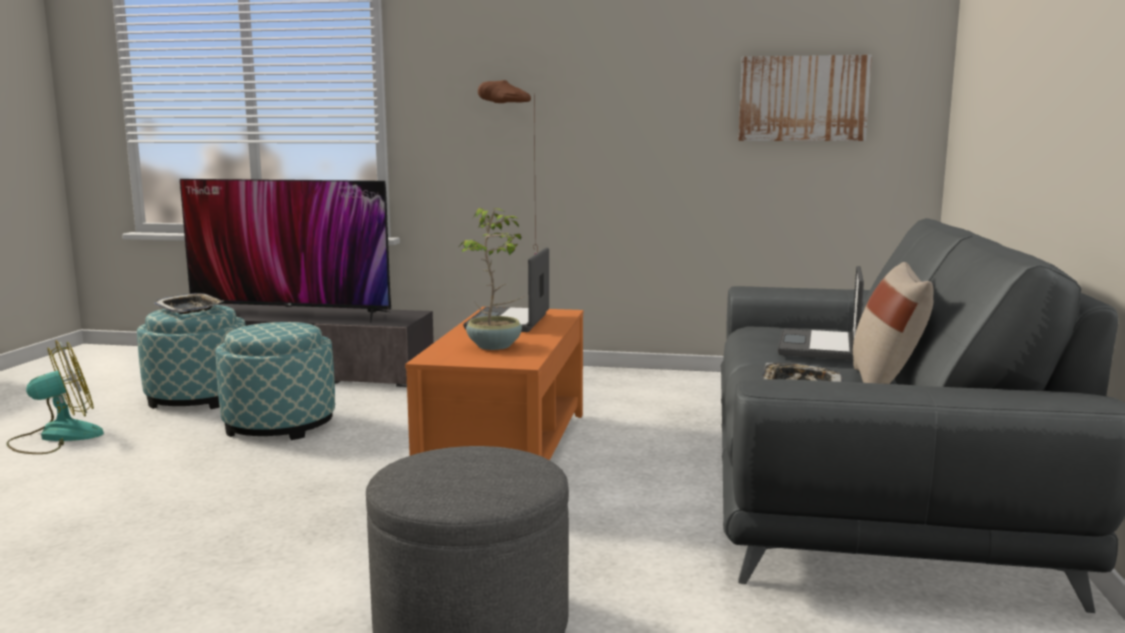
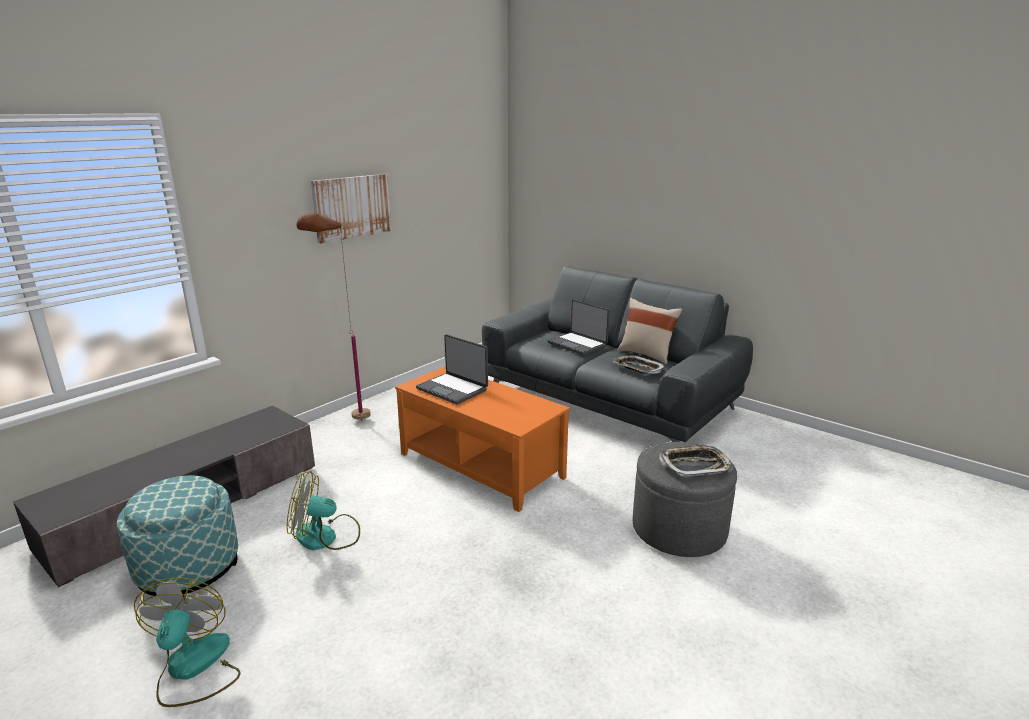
camera: 60 degrees left, 10 degrees up
tray [153,293,223,314] -> tray moved to [659,444,733,476]
television [180,179,391,323] -> none
ottoman [215,322,335,440] -> fan [287,471,360,550]
potted plant [460,208,525,350] -> none
picture [739,55,872,141] -> picture moved to [311,174,392,244]

